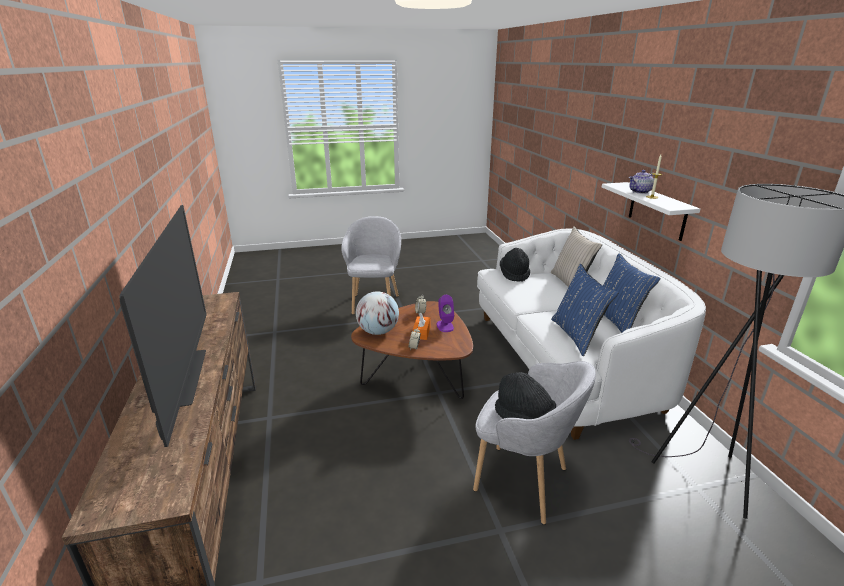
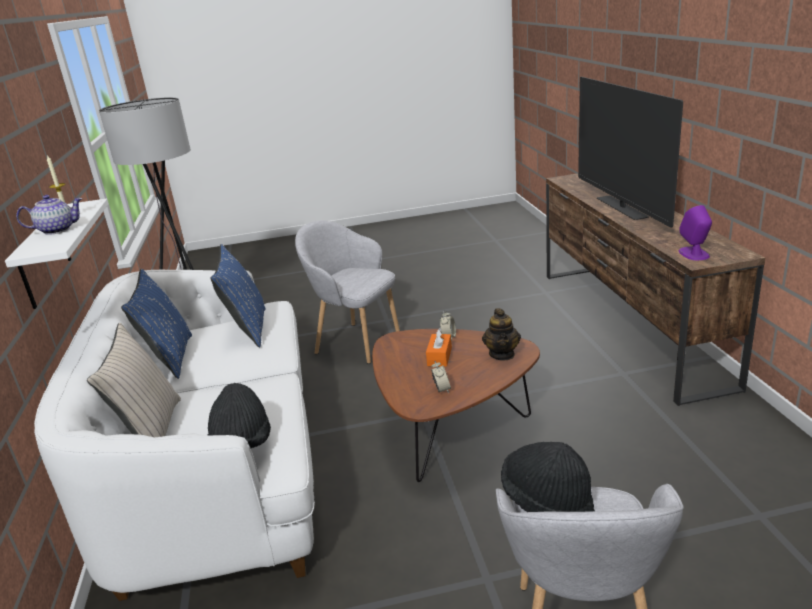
camera: 175 degrees left, 0 degrees up
globe [356,291,399,335] -> teapot [482,308,521,361]
purple speaker [437,295,454,332] -> purple speaker moved to [679,205,712,260]
black hat [495,372,556,419] -> black hat moved to [501,442,595,512]

